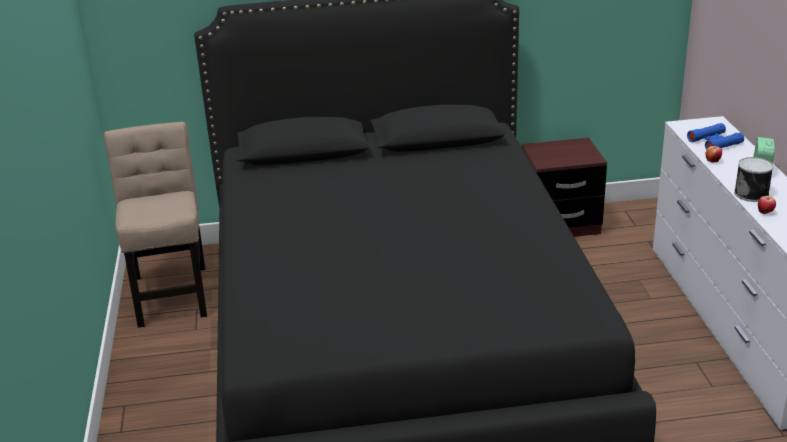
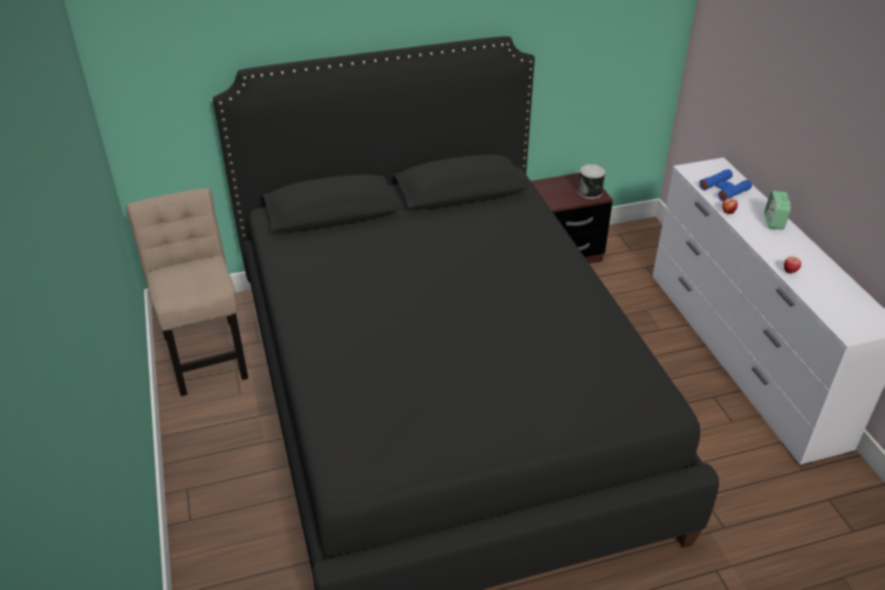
camera: 10 degrees left, 10 degrees up
can [734,157,774,202] -> can moved to [577,164,605,199]

